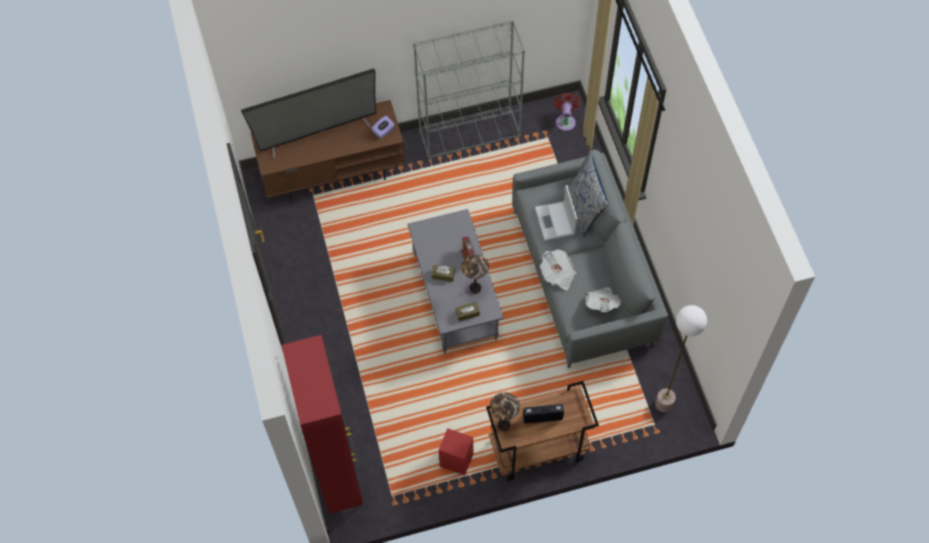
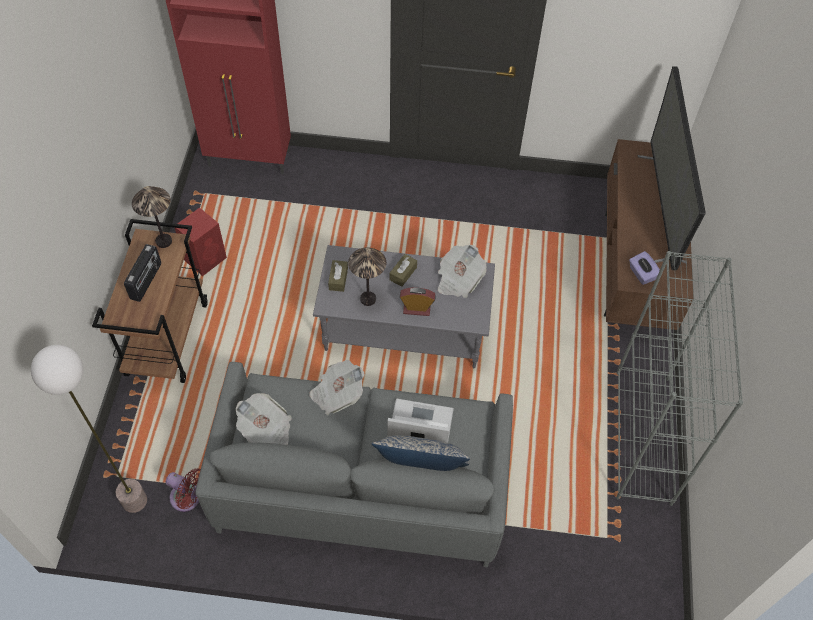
camera: 110 degrees right, 5 degrees down
red fan [554,93,581,131] -> red fan moved to [166,468,201,512]
none -> newspaper [438,245,487,298]

